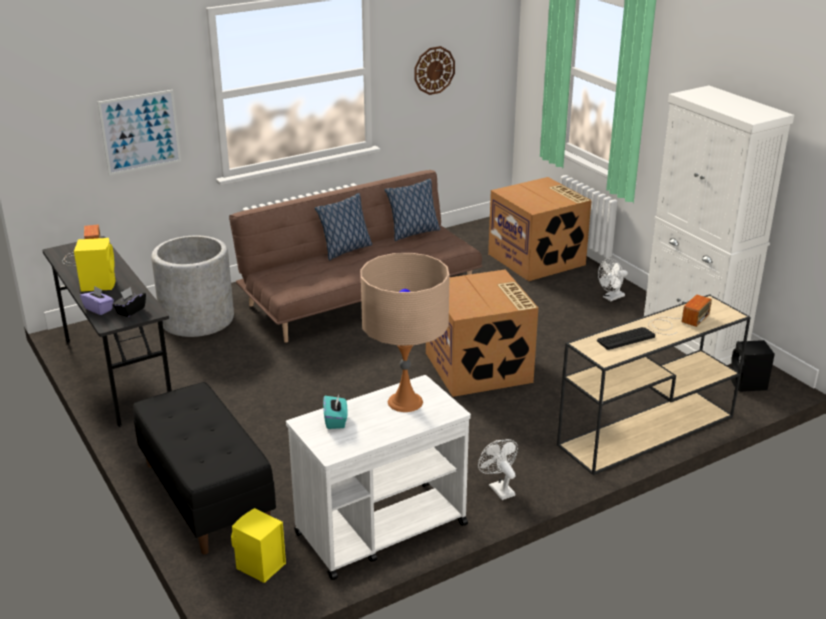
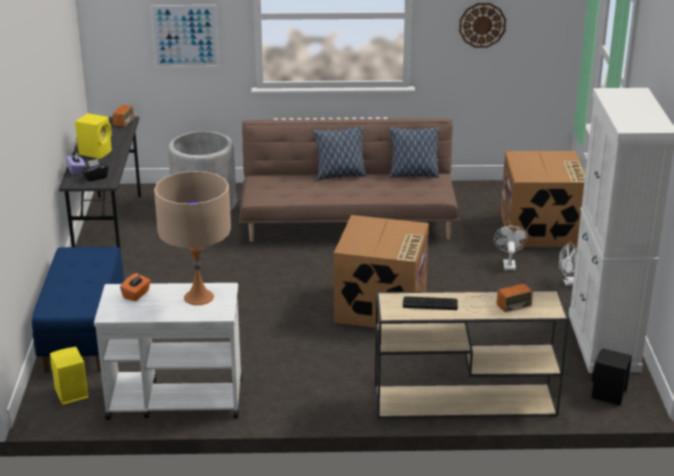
camera: 30 degrees right, 0 degrees up
black bench [133,382,276,554] -> blue bench [32,247,124,373]
turquoise tissue box [323,395,347,429] -> orange tissue box [120,273,151,301]
white fan [478,439,518,500] -> white fan moved to [494,226,528,270]

